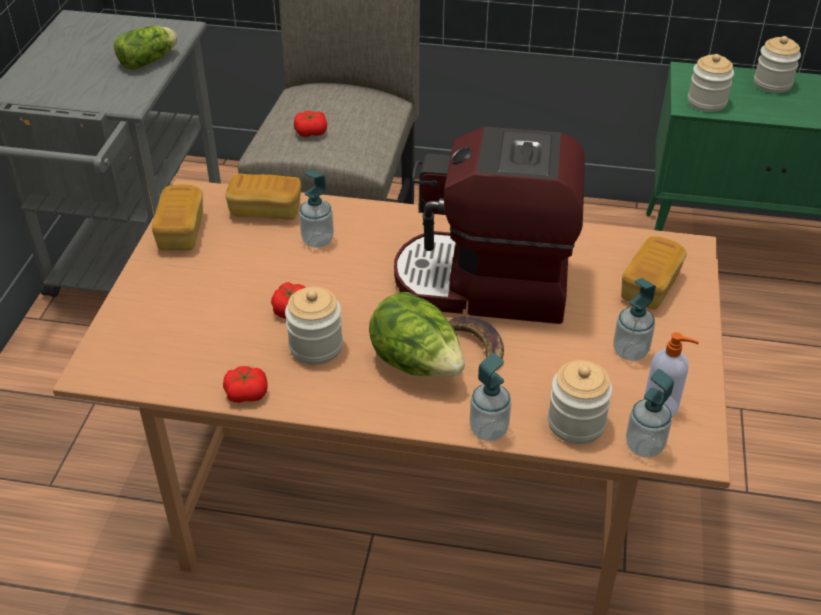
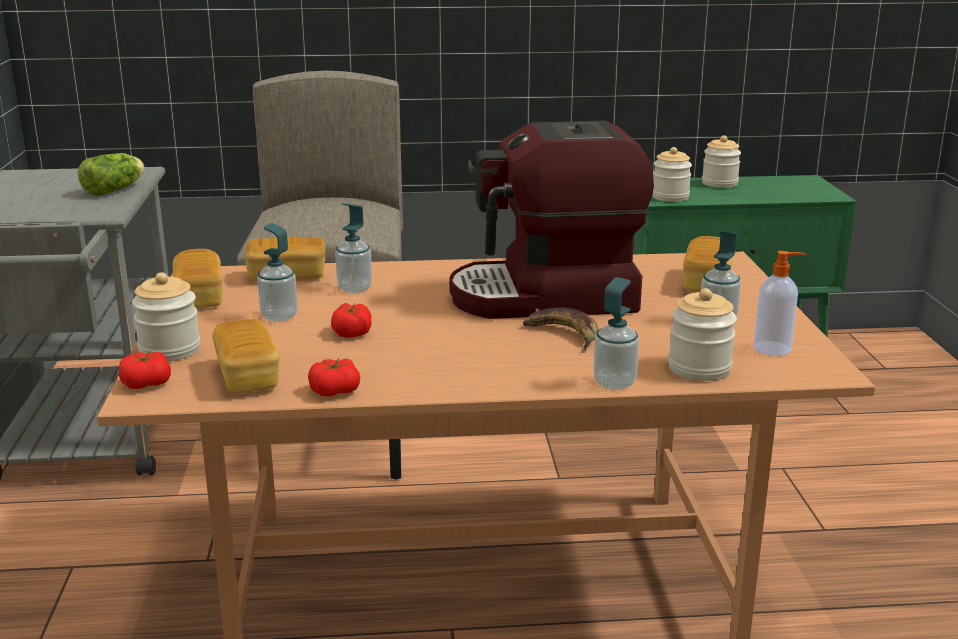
camera: 15 degrees left, 20 degrees down
jar [285,287,343,365] -> jar moved to [132,272,200,361]
tomato [294,111,327,137] -> tomato moved to [119,352,171,389]
lettuce [369,292,465,376] -> none
soap dispenser [626,369,674,458] -> soap dispenser moved to [257,223,298,322]
none -> bread [212,319,280,393]

